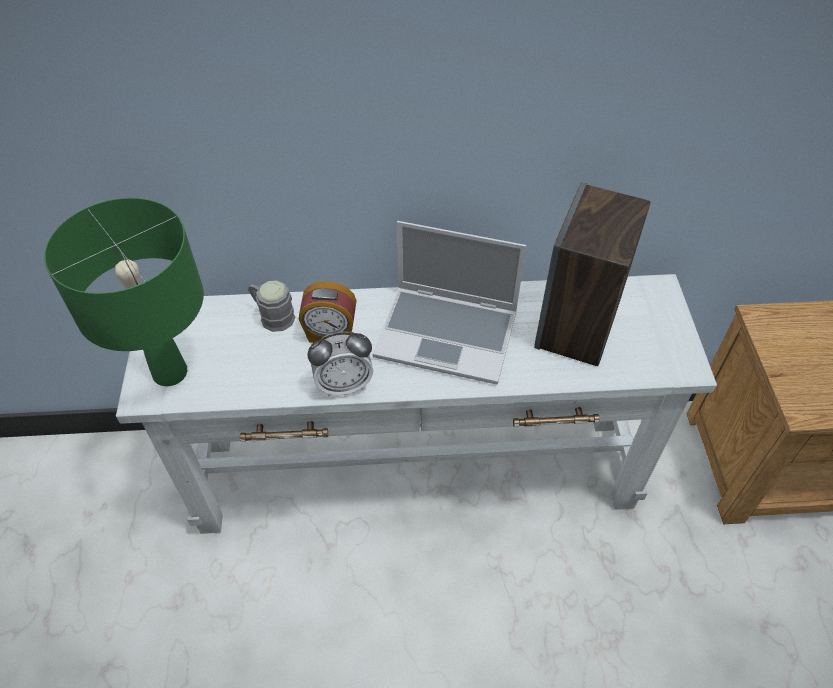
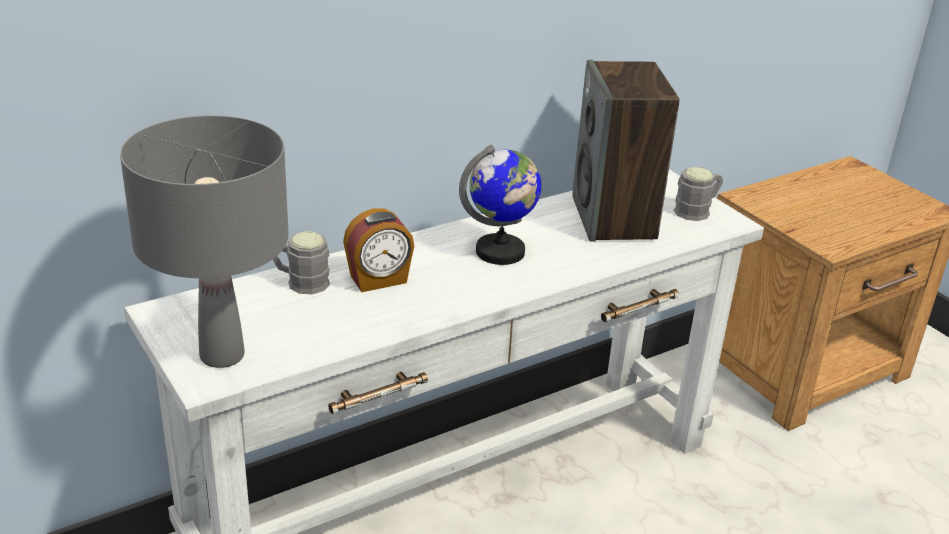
camera: 30 degrees left, 20 degrees down
green table lamp [44,198,204,386] -> grey table lamp [120,116,289,368]
alarm clock [308,331,373,396] -> none
laptop [373,221,526,385] -> globe [459,145,541,265]
none -> grey mug [673,167,723,221]

